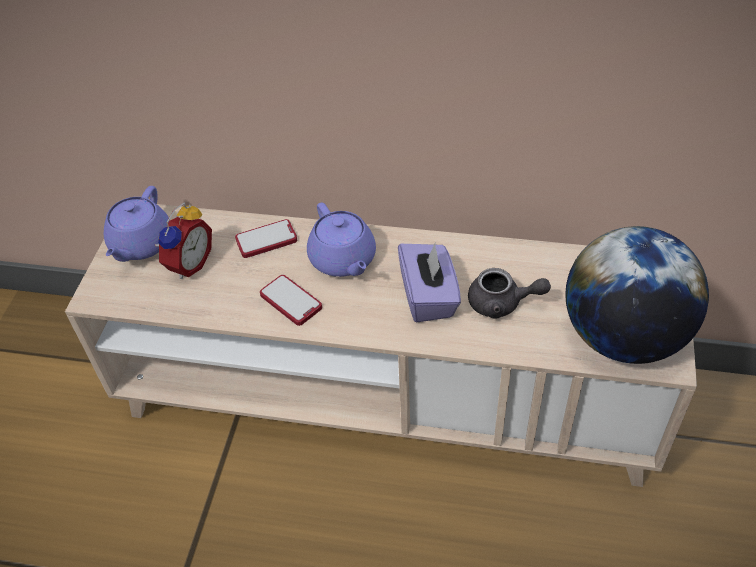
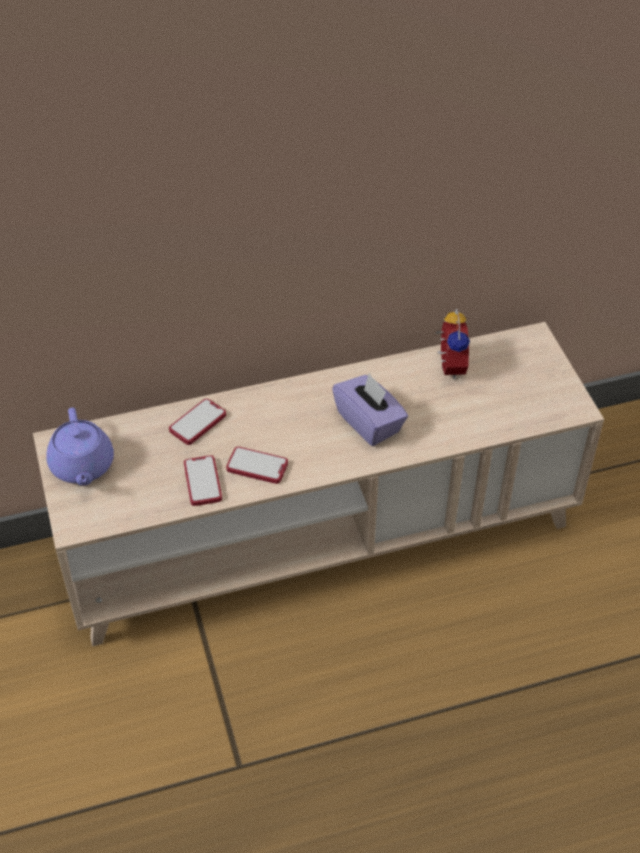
camera: 30 degrees left, 0 degrees up
alarm clock [155,202,212,279] -> alarm clock moved to [435,309,470,380]
purple teapot [307,203,376,277] -> none
grey teapot [468,268,551,319] -> none
globe [566,226,709,364] -> none
none -> phone [184,455,222,506]

